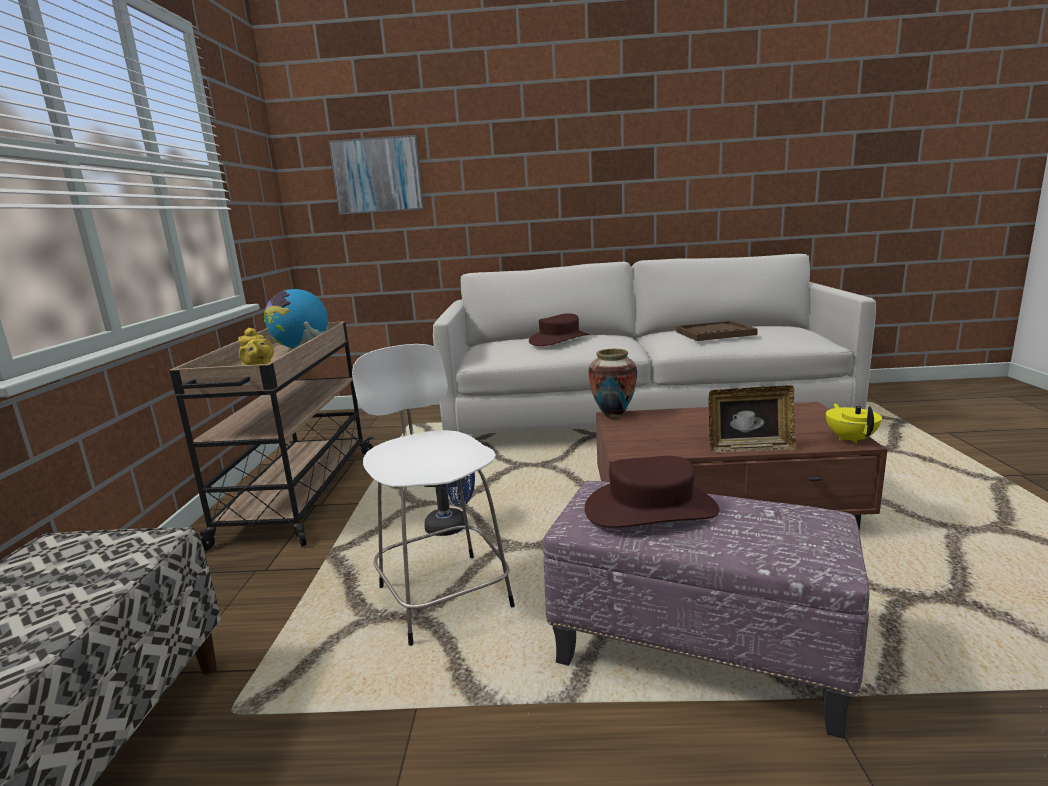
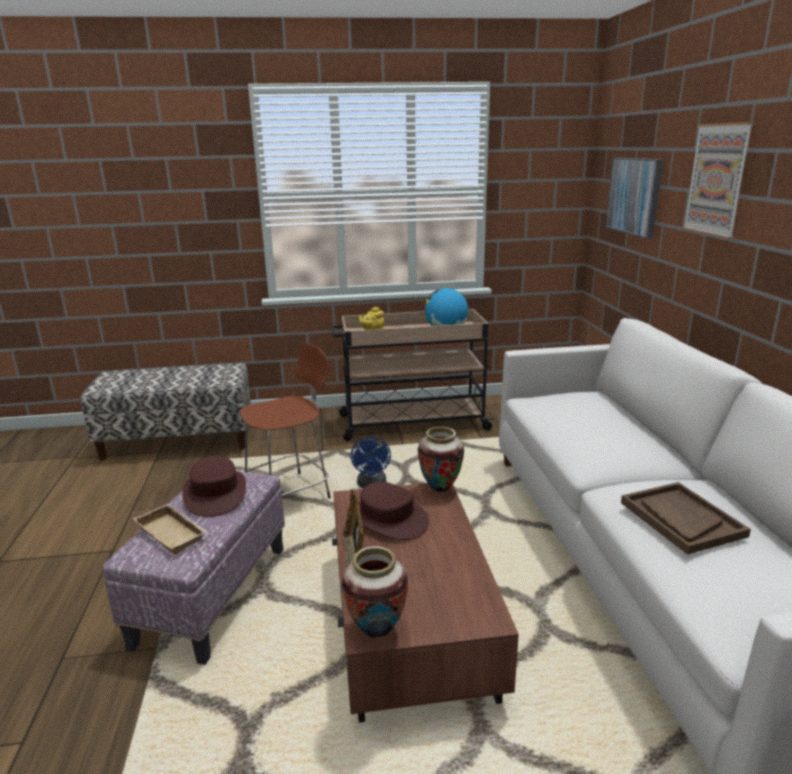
camera: 80 degrees right, 5 degrees up
white stool [352,344,515,646] -> brown stool [240,344,331,499]
brown hat [529,313,590,346] -> brown hat moved to [359,481,429,540]
yellow teapot [826,403,882,444] -> vase [342,546,408,639]
none -> beige tray [133,503,208,555]
none -> picture [682,122,754,239]

